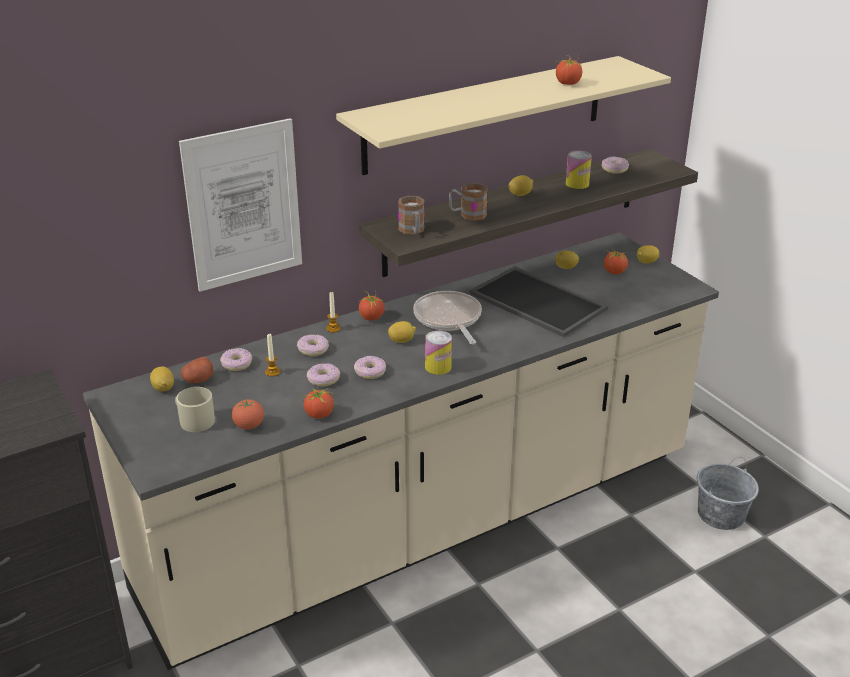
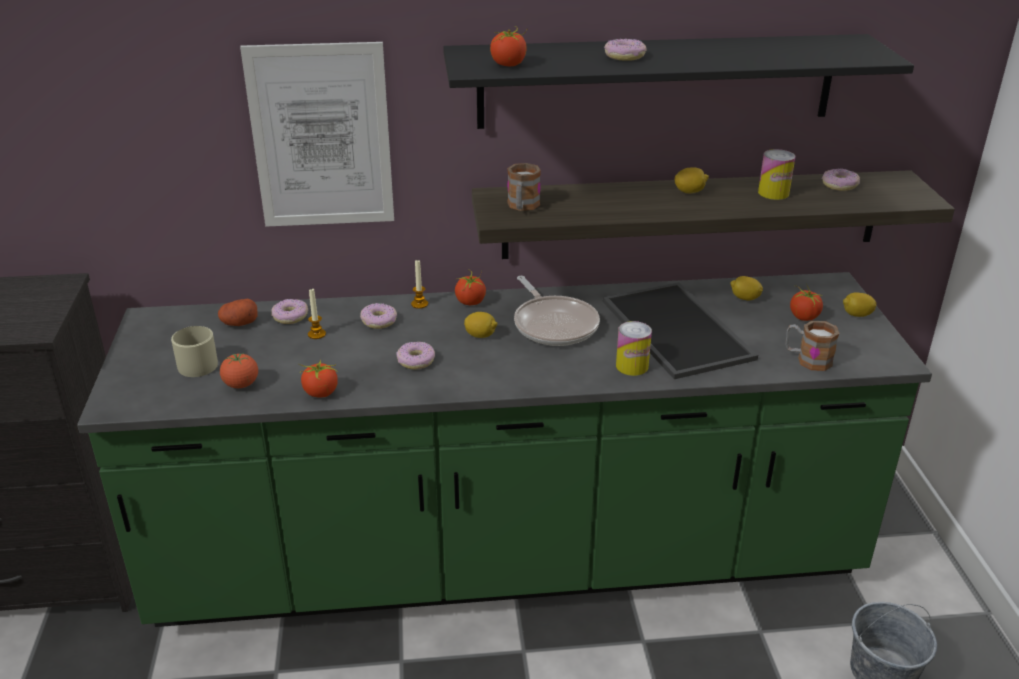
camera: 25 degrees right, 0 degrees up
beige counter [83,233,719,670] -> green counter [77,272,932,627]
lemon [150,367,174,392] -> none
donut [307,363,340,386] -> donut moved to [604,39,647,61]
beige shelf [336,56,671,175] -> black shelf [443,34,914,129]
frying pan [413,291,482,344] -> frying pan turned 150 degrees clockwise [514,276,600,346]
can [425,331,452,375] -> can moved to [616,321,652,376]
mug [449,183,488,221] -> mug moved to [785,321,840,371]
tomato [556,55,582,85] -> tomato moved to [490,26,528,66]

